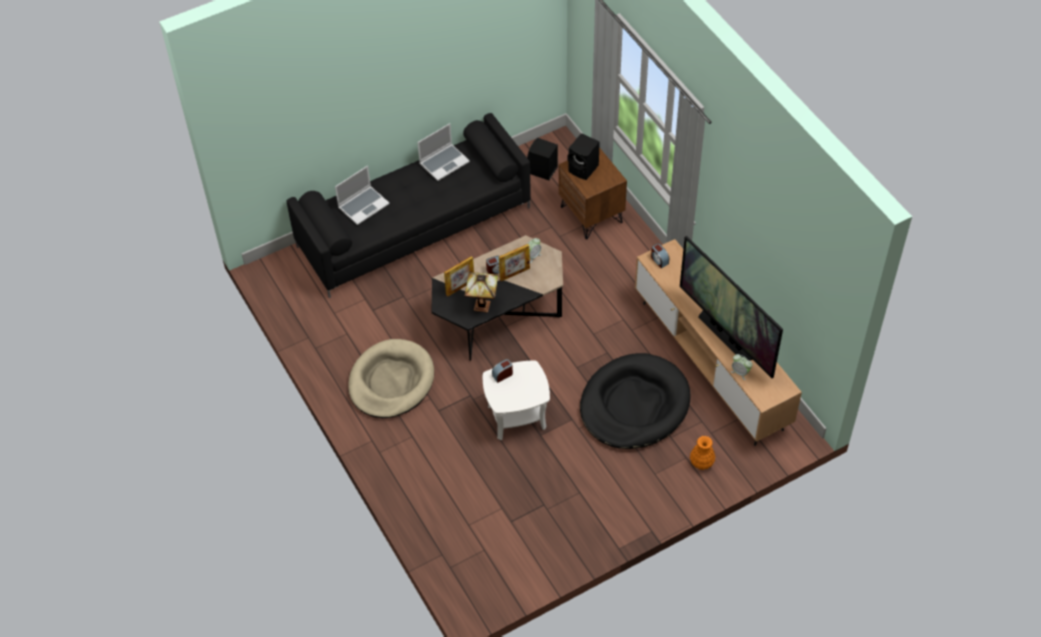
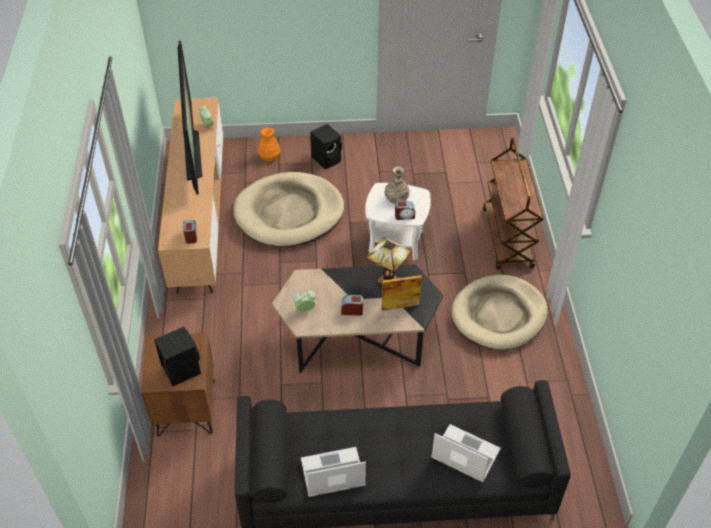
camera: 155 degrees left, 5 degrees down
laptop [335,166,390,225] -> laptop turned 45 degrees clockwise [431,424,501,482]
picture frame [499,244,530,281] -> none
black speaker [527,138,558,181] -> black speaker moved to [311,124,342,169]
black dog bed [580,353,691,449] -> beige dog bed [233,172,344,247]
none -> vase [385,167,410,204]
none -> brown cart [483,138,544,270]

